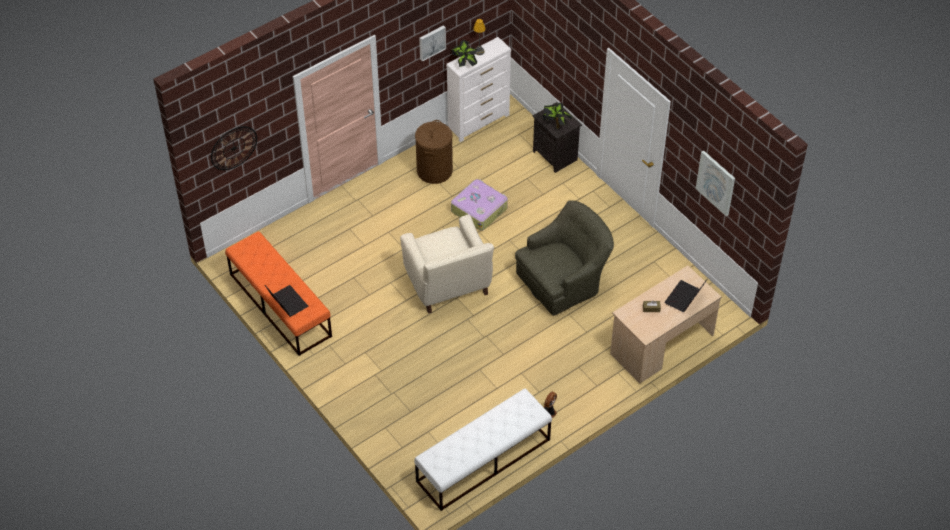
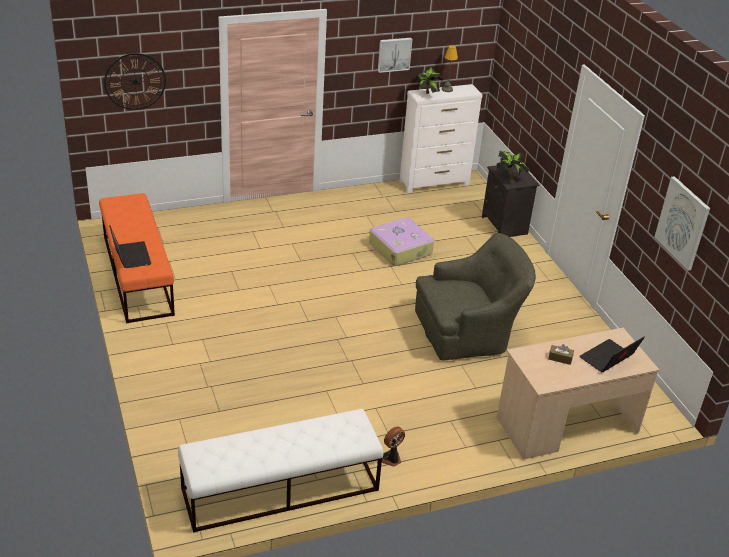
camera: 15 degrees right, 15 degrees down
beige armchair [400,215,494,314] -> none
brown laundry basket [415,120,453,184] -> none

